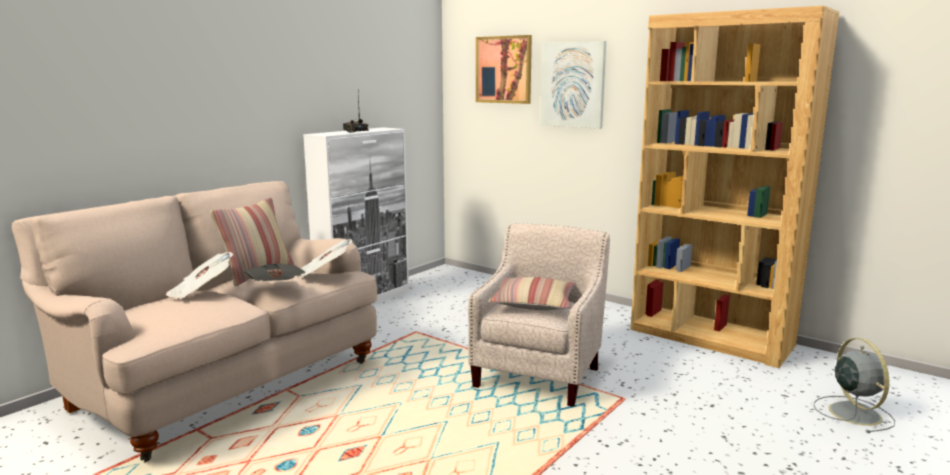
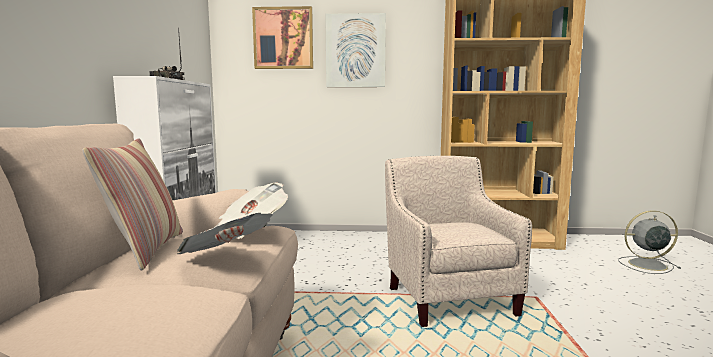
camera: 35 degrees left, 5 degrees down
newspaper [166,252,233,299] -> none
pillow [488,277,576,310] -> none
grey fan [814,338,895,433] -> grey fan turned 45 degrees counterclockwise [618,210,681,274]

